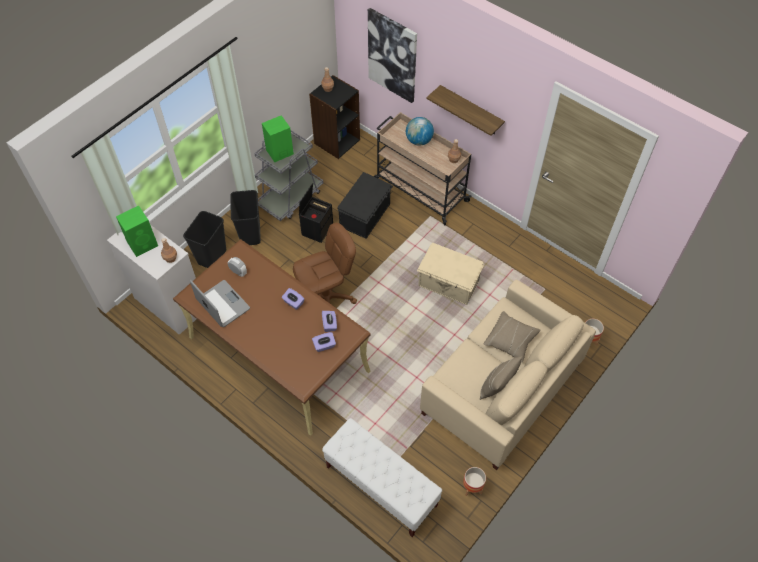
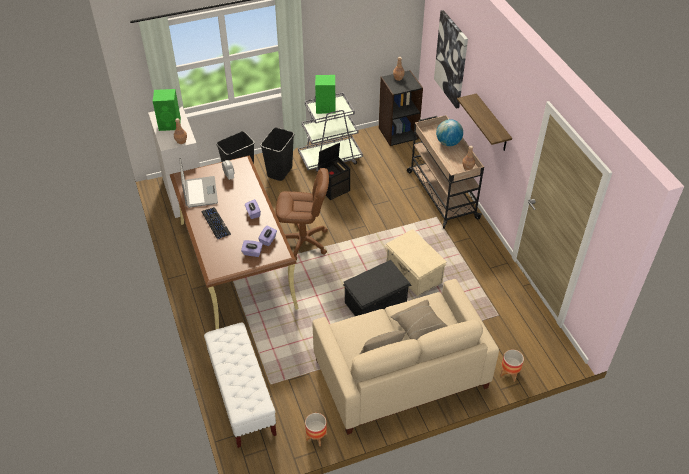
camera: 30 degrees right, 10 degrees down
black storage box [337,172,393,239] -> black storage box moved to [343,260,411,316]
none -> keyboard [202,207,231,240]

